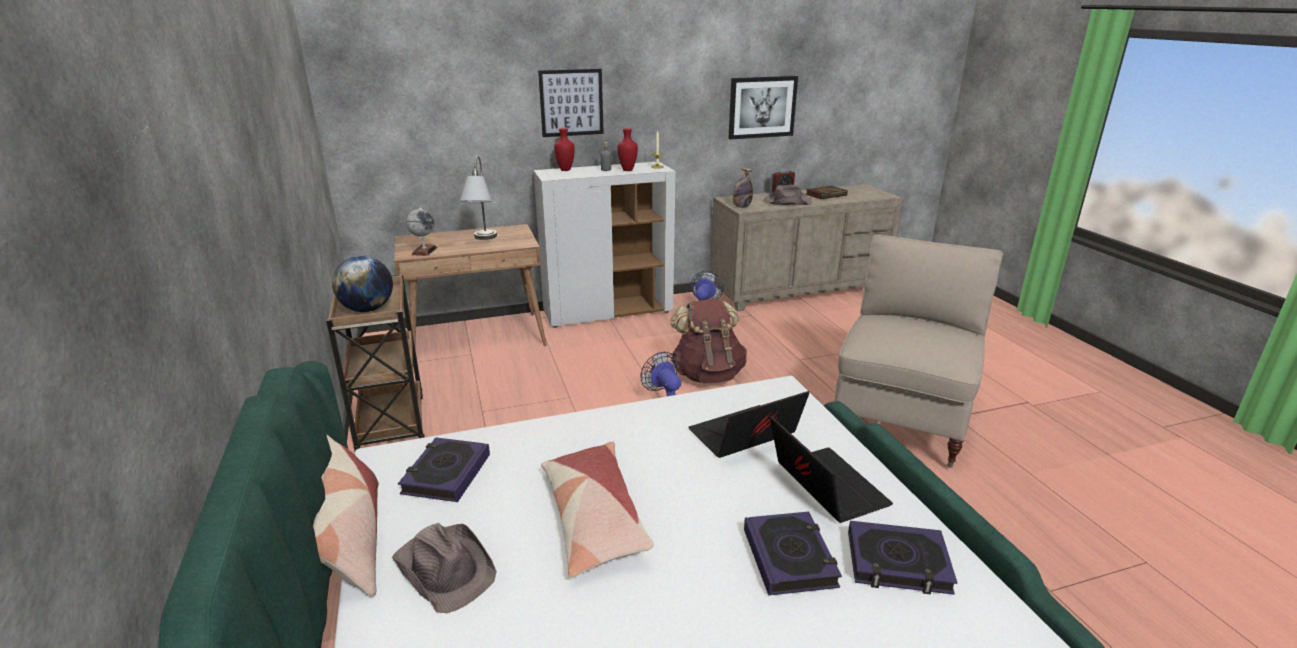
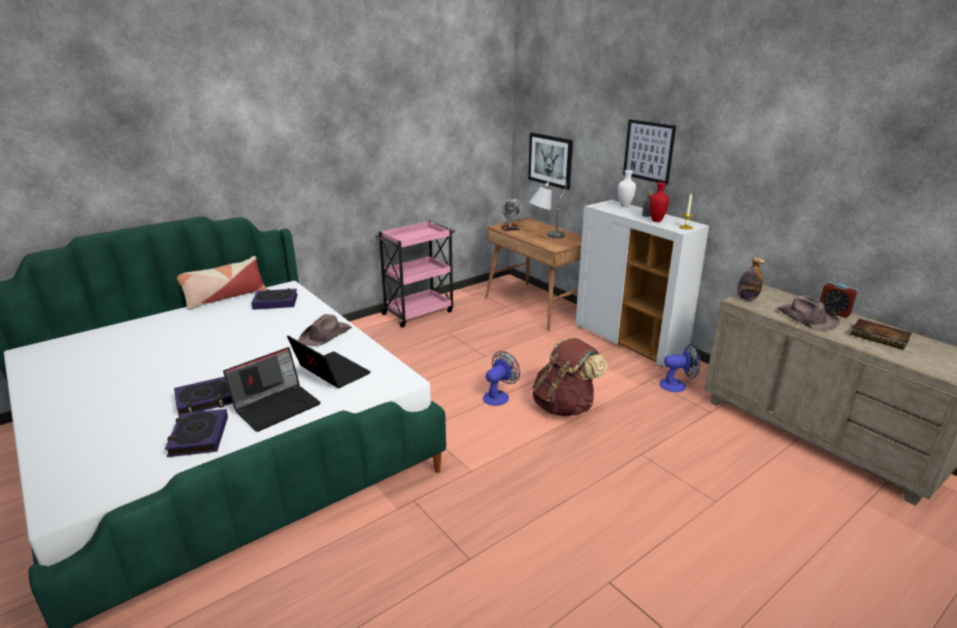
camera: 70 degrees right, 0 degrees up
brown cart [326,274,424,455] -> pink cart [375,221,455,328]
globe [332,256,393,312] -> none
brown hat [392,523,497,613] -> brown hat moved to [298,314,352,346]
pillow [541,441,654,578] -> none
red vase [554,128,575,171] -> white vase [618,170,636,207]
picture [728,76,798,139] -> picture moved to [528,133,573,190]
beige chair [835,235,1003,468] -> none

